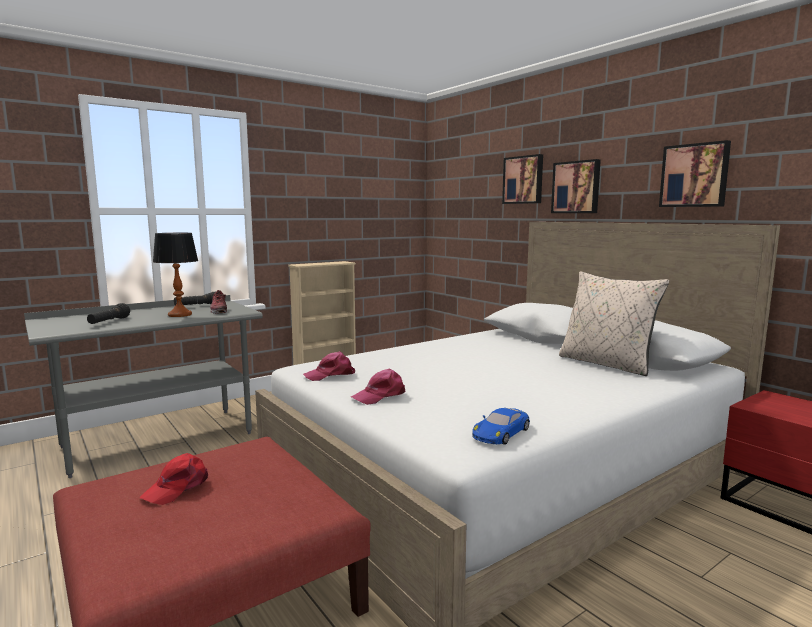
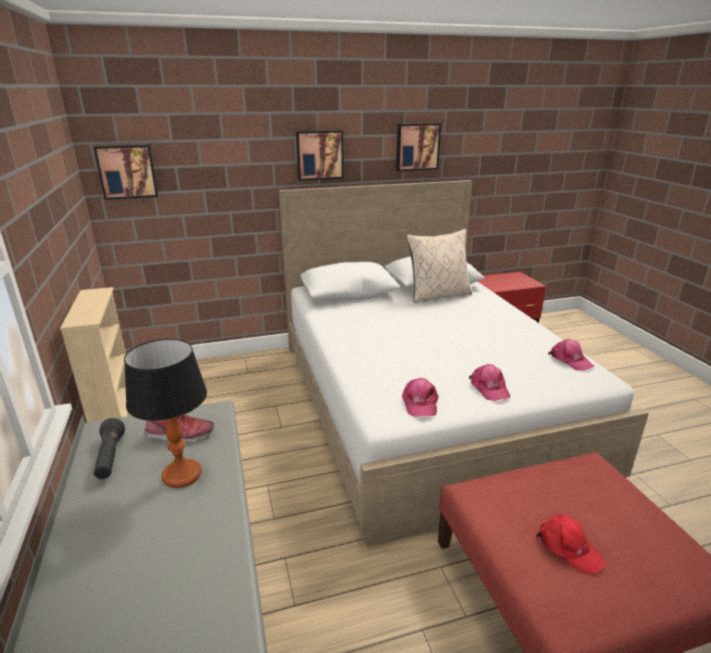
camera: 70 degrees left, 15 degrees up
black flashlight [87,303,130,324] -> none
blue toy car [472,408,530,445] -> pink cap [548,339,594,371]
picture [502,154,543,204] -> picture moved to [94,145,158,200]

